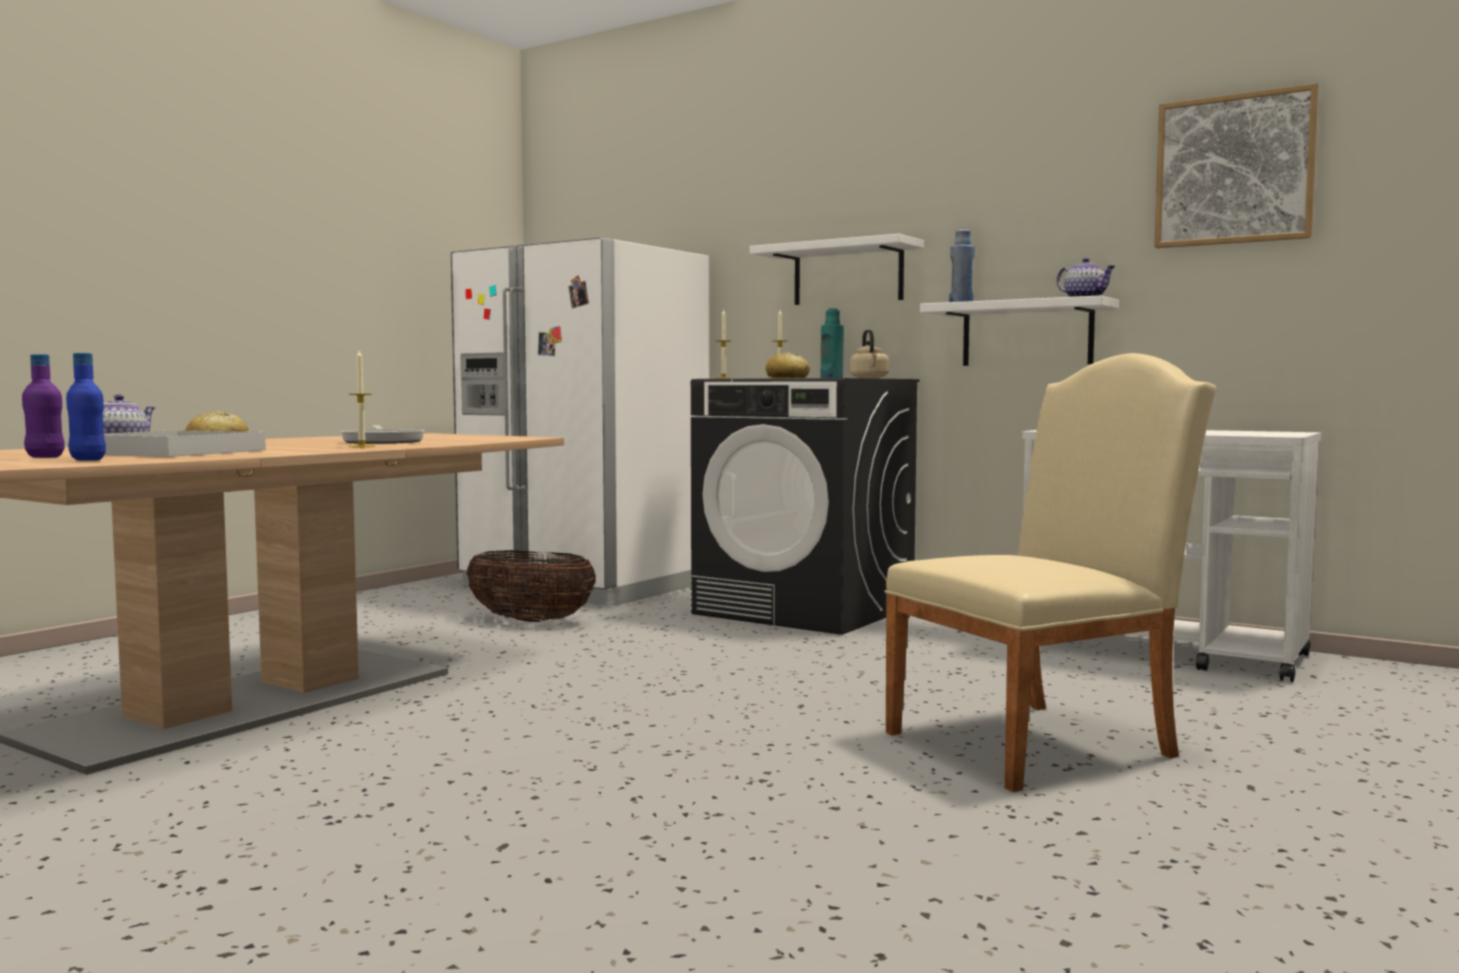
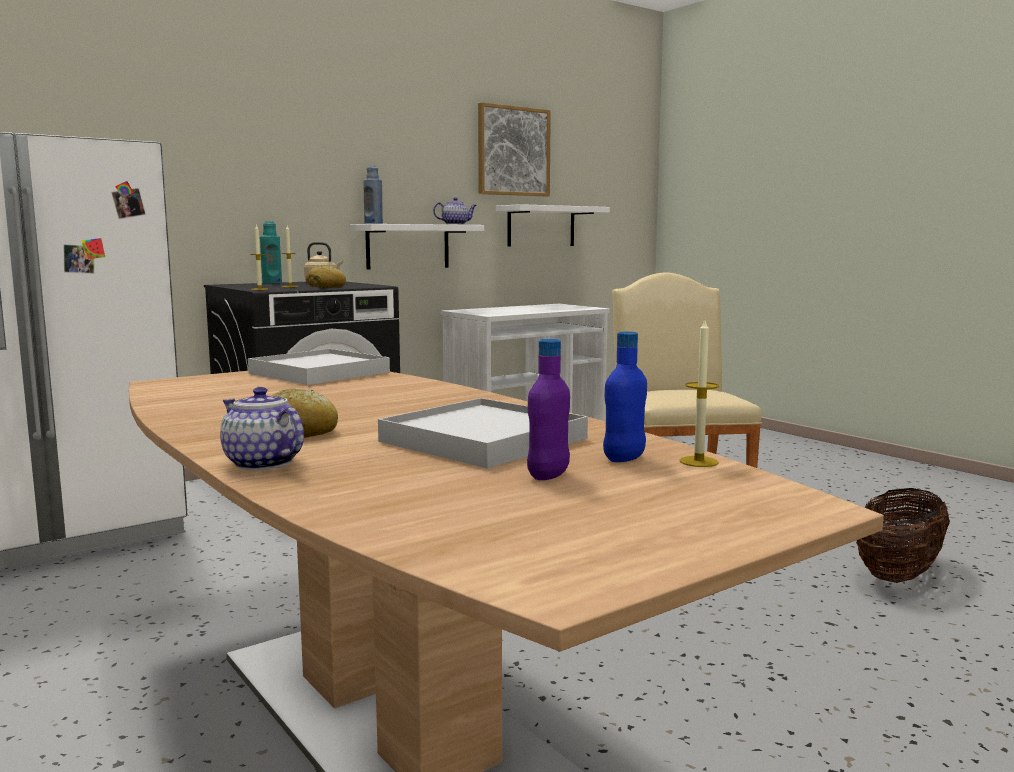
camera: 70 degrees left, 5 degrees up
frying pan [341,426,424,444] -> none
candle [348,350,376,447] -> candle moved to [680,320,719,467]
basket [466,550,596,622] -> basket moved to [856,488,950,583]
white shelf [750,234,924,305] -> white shelf moved to [496,204,610,246]
none -> white tray [248,349,390,385]

